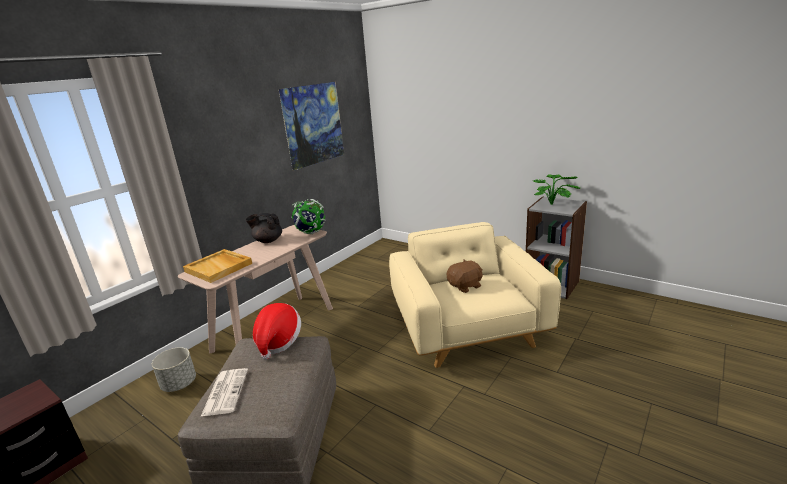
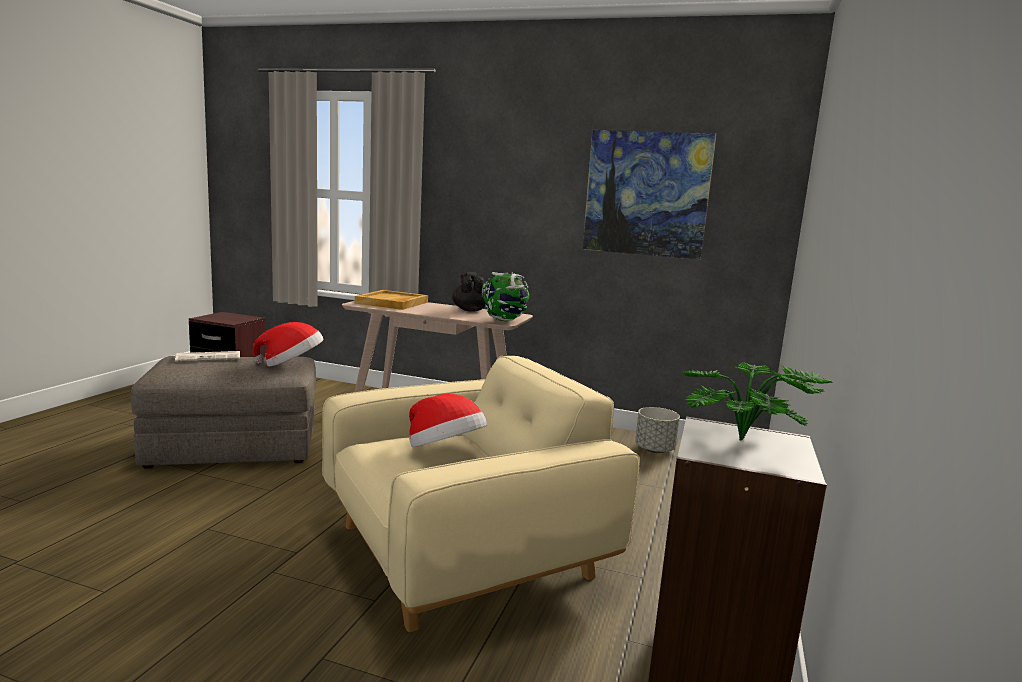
camera: 70 degrees right, 10 degrees down
grey planter [152,347,196,392] -> grey planter moved to [635,407,680,453]
brown plush toy [447,260,483,293] -> hat [409,394,487,448]

